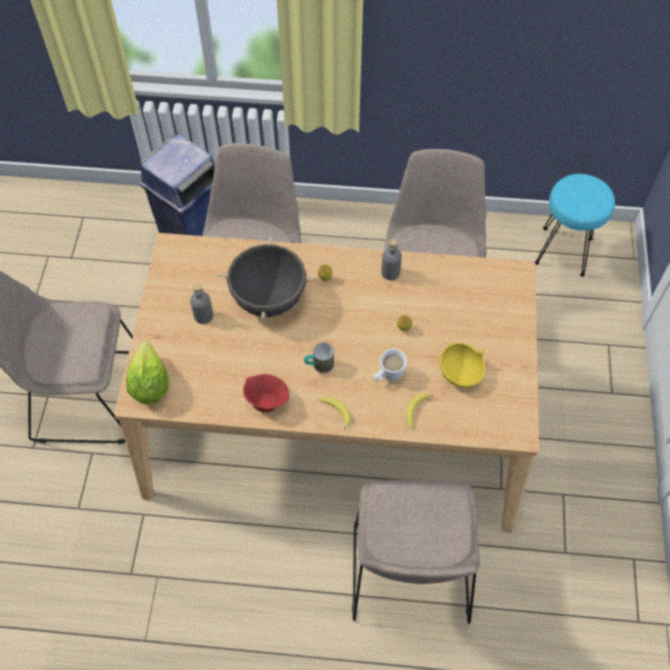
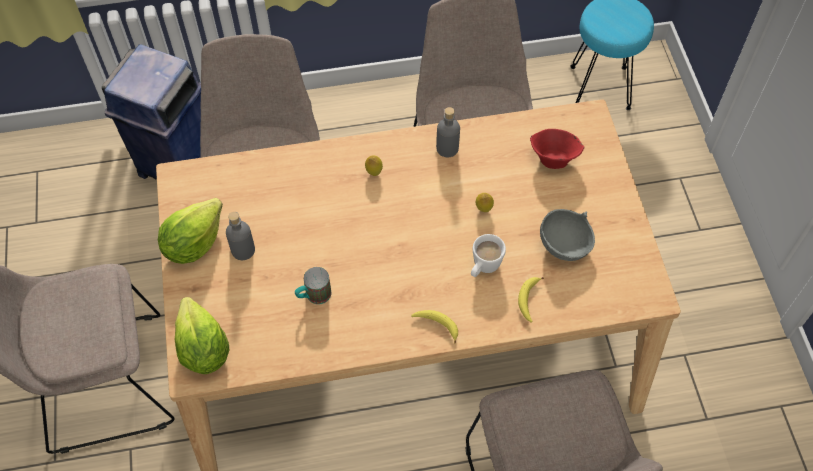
camera: 15 degrees left, 0 degrees up
black cooking pot [217,237,316,320] -> none
red bowl [243,374,289,412] -> red bowl moved to [530,129,584,169]
mug [304,342,334,373] -> mug moved to [295,267,331,304]
yellow bowl [440,342,485,388] -> grey bowl [540,209,595,261]
none -> lettuce [158,198,223,264]

